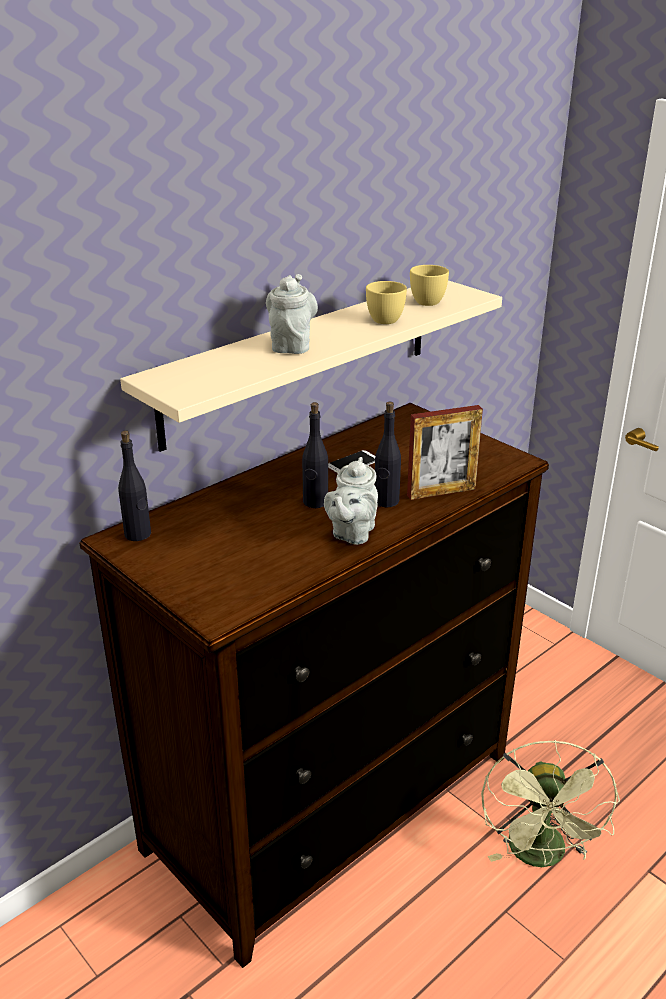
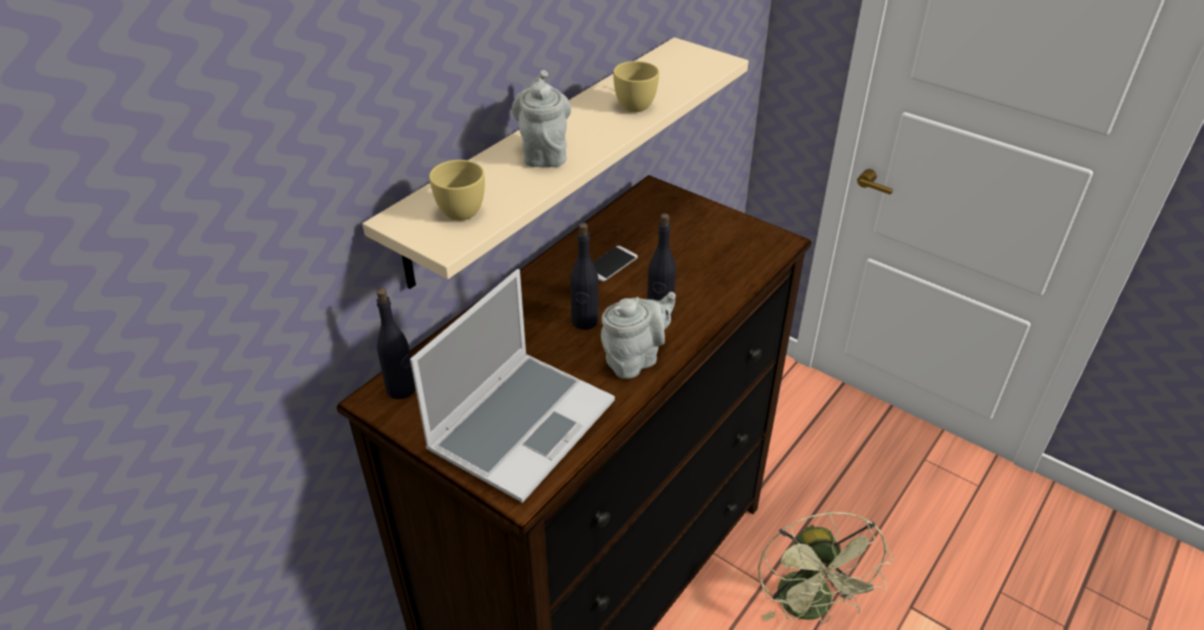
camera: 10 degrees left, 10 degrees up
grey teapot [324,457,378,545] -> grey teapot turned 135 degrees counterclockwise [601,292,676,379]
picture frame [407,405,483,500] -> none
yellow cup [410,265,449,306] -> yellow cup moved to [429,160,485,221]
none -> laptop [410,269,615,503]

